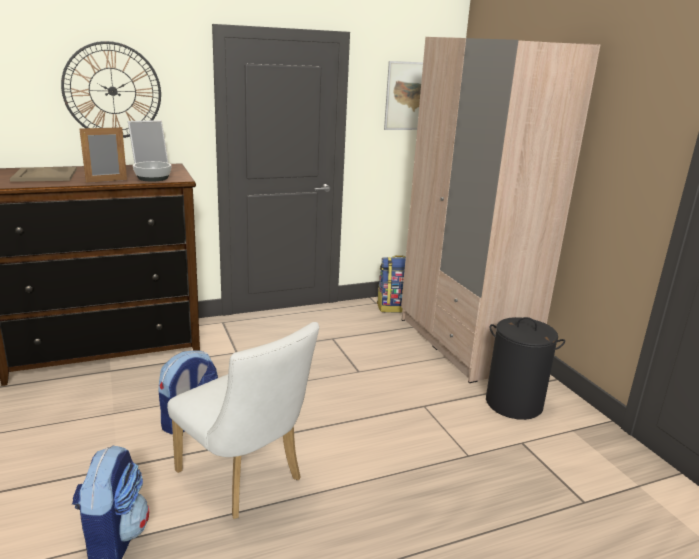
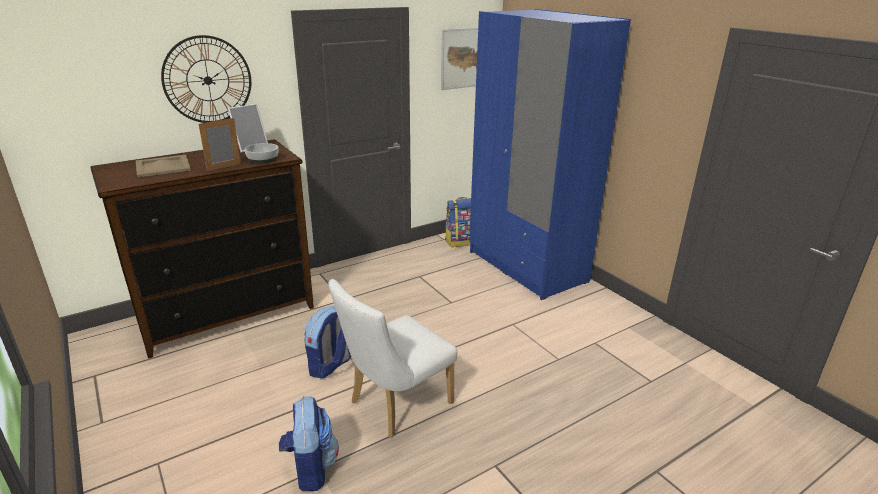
camera: 10 degrees left, 5 degrees up
white chair [167,322,319,519] -> white chair turned 105 degrees clockwise [329,279,457,438]
beige wardrobe [401,37,601,383] -> blue wardrobe [469,9,631,300]
black laundry basket [486,317,565,420] -> none

